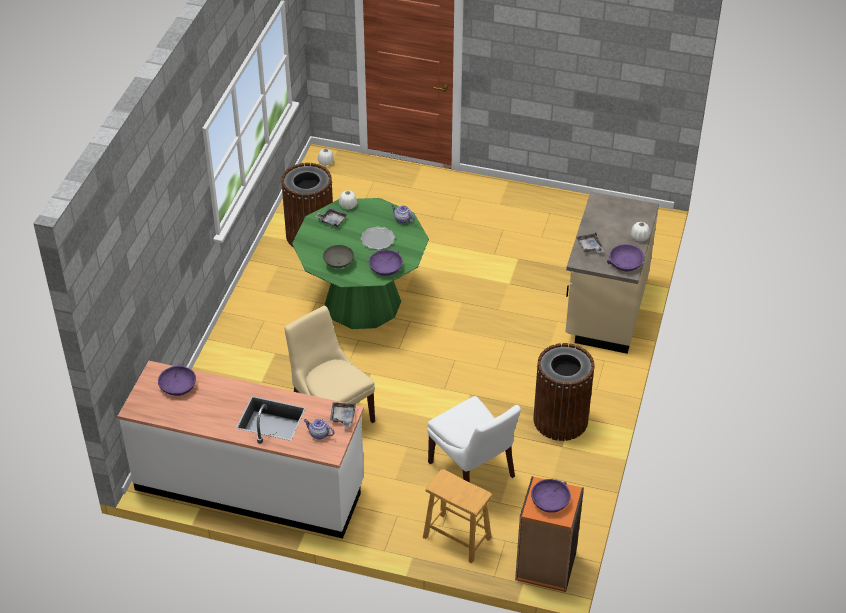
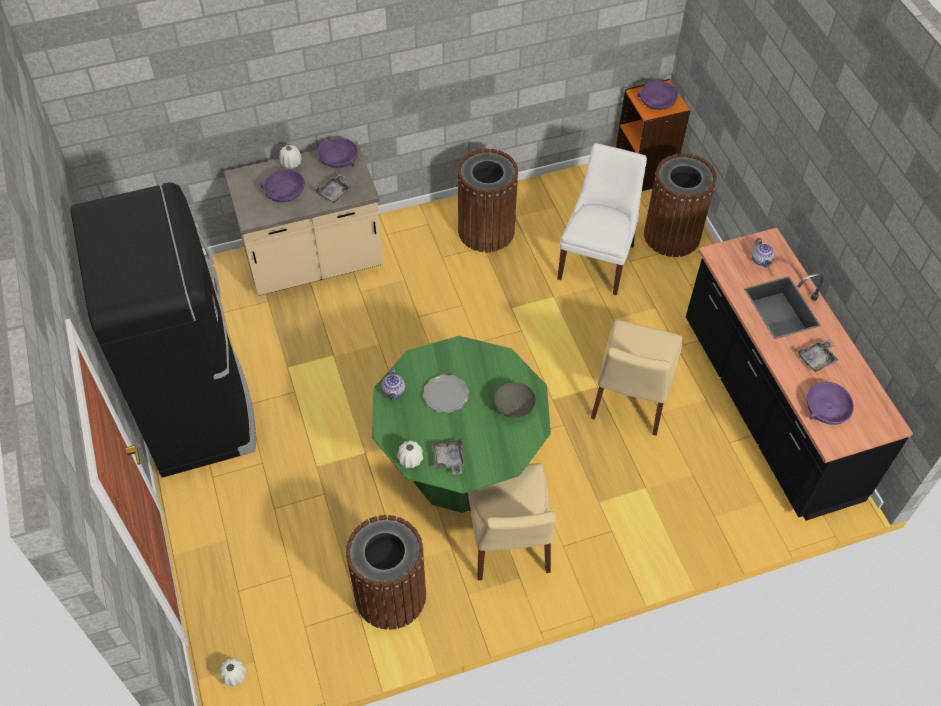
camera: 125 degrees left, 10 degrees up
white counter [118,361,364,539] -> black counter [686,228,913,521]
grey tray [330,402,356,427] -> grey tray moved to [798,339,839,372]
purple bowl [369,250,403,276] -> purple bowl moved to [260,169,305,202]
brown stool [423,469,492,563] -> brown trash can [644,153,717,257]
none -> black fridge [71,182,256,477]
none -> beige chair [468,463,556,580]

